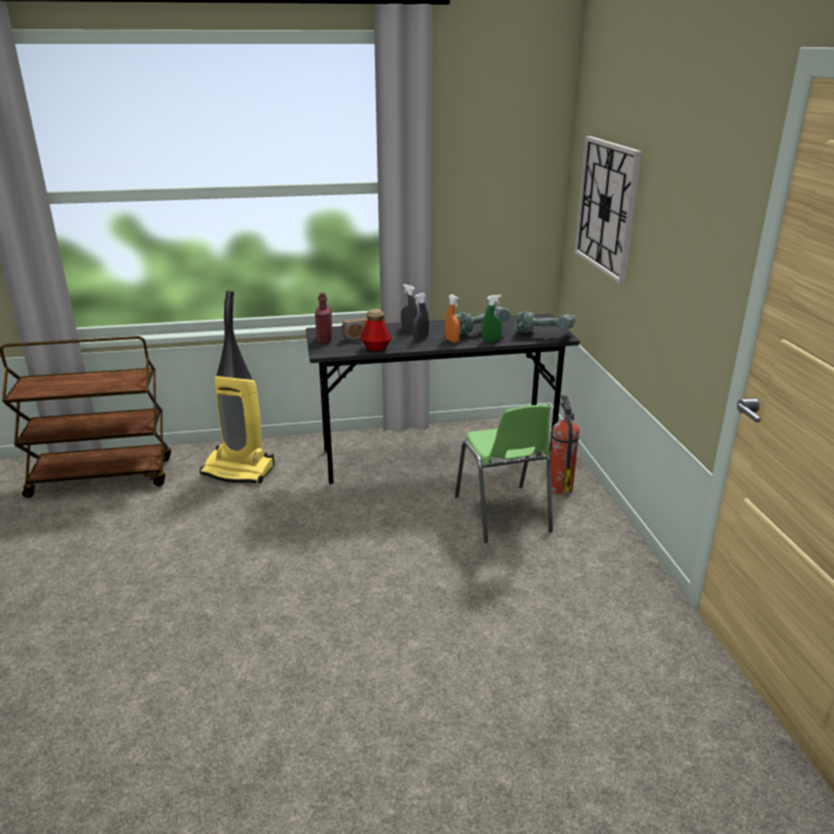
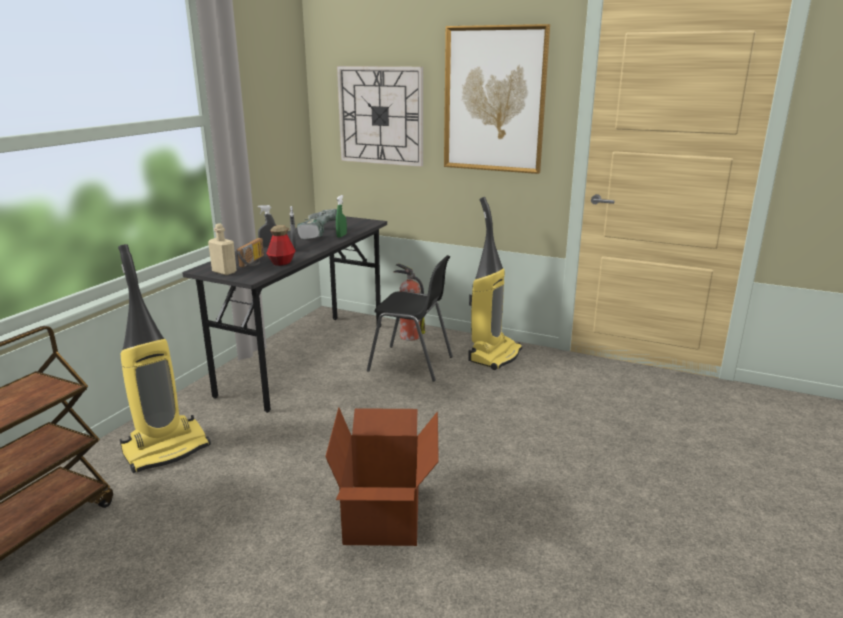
camera: 55 degrees left, 5 degrees down
red bottle [315,293,333,343] -> beige bottle [208,223,236,275]
orange spray bottle [445,294,460,343] -> none
green chair [455,405,553,543] -> black chair [367,255,453,382]
power drill [515,311,576,333] -> none
none -> cardboard box [325,407,439,546]
none -> picture [444,24,550,174]
none -> vacuum cleaner [468,197,522,370]

